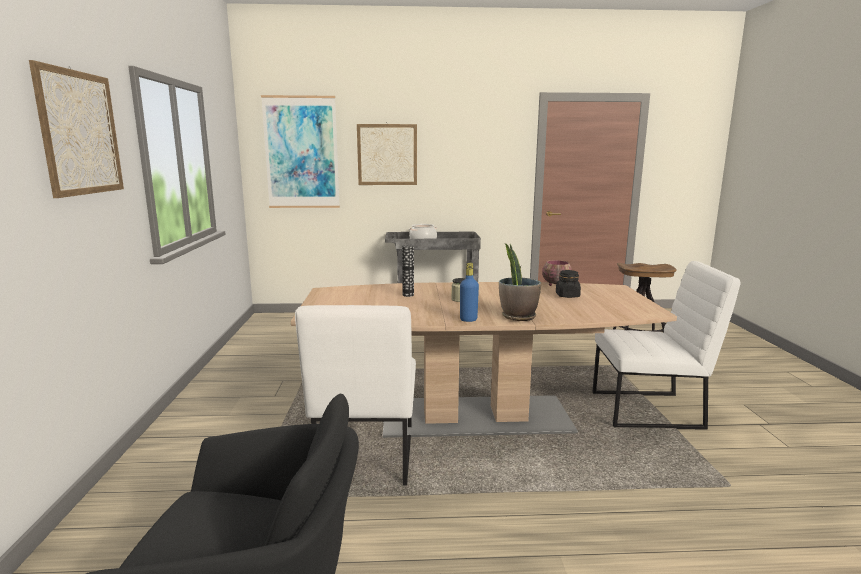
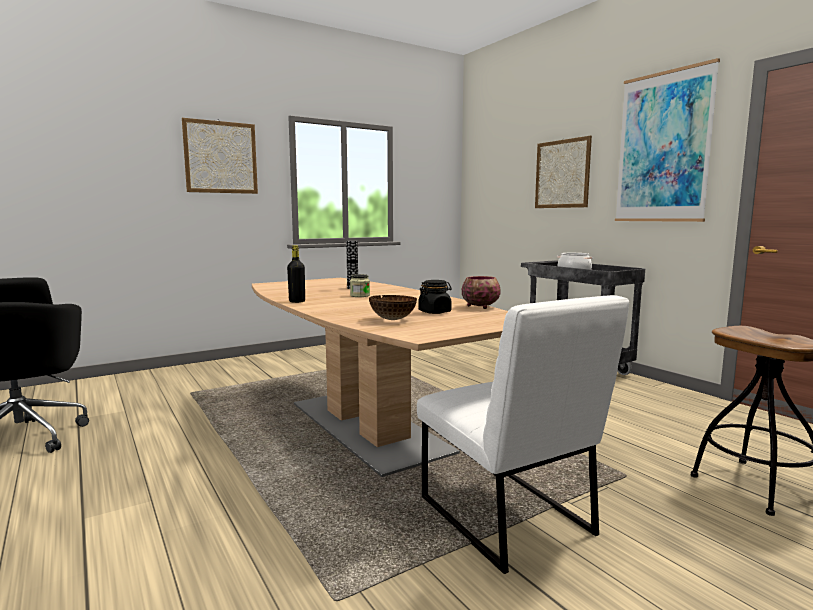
camera: 60 degrees right, 5 degrees down
picture [261,95,340,208] -> picture moved to [615,58,720,222]
white chair [295,305,416,486] -> none
blue bottle [460,263,479,322] -> black bottle [287,245,305,303]
potted plant [499,243,541,321] -> none
none -> bowl [369,295,417,320]

